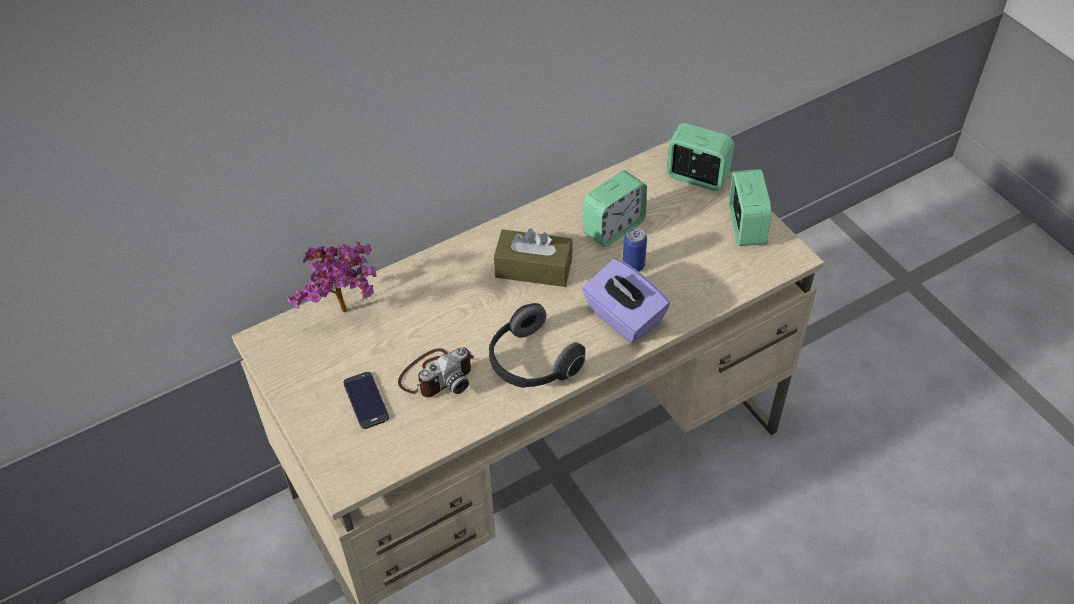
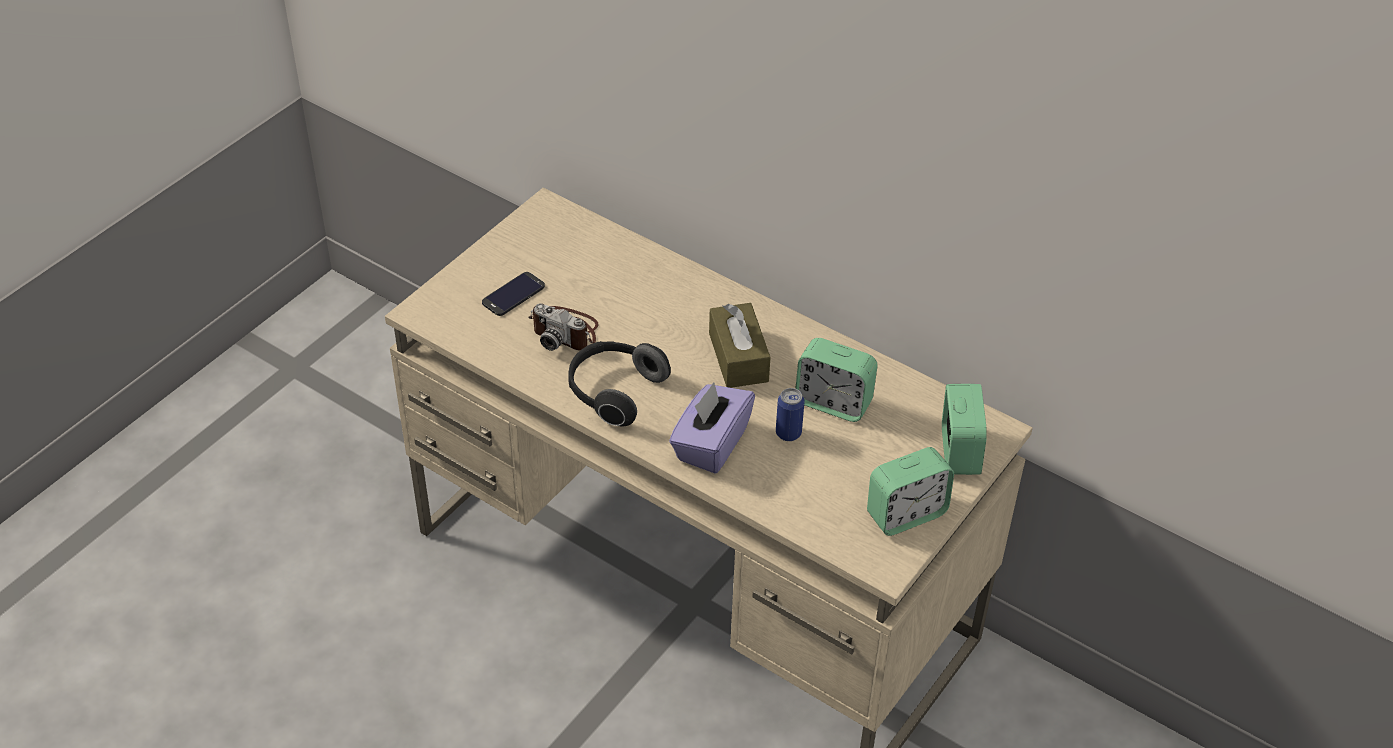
camera: 65 degrees right, 5 degrees down
potted plant [287,242,377,313] -> none

